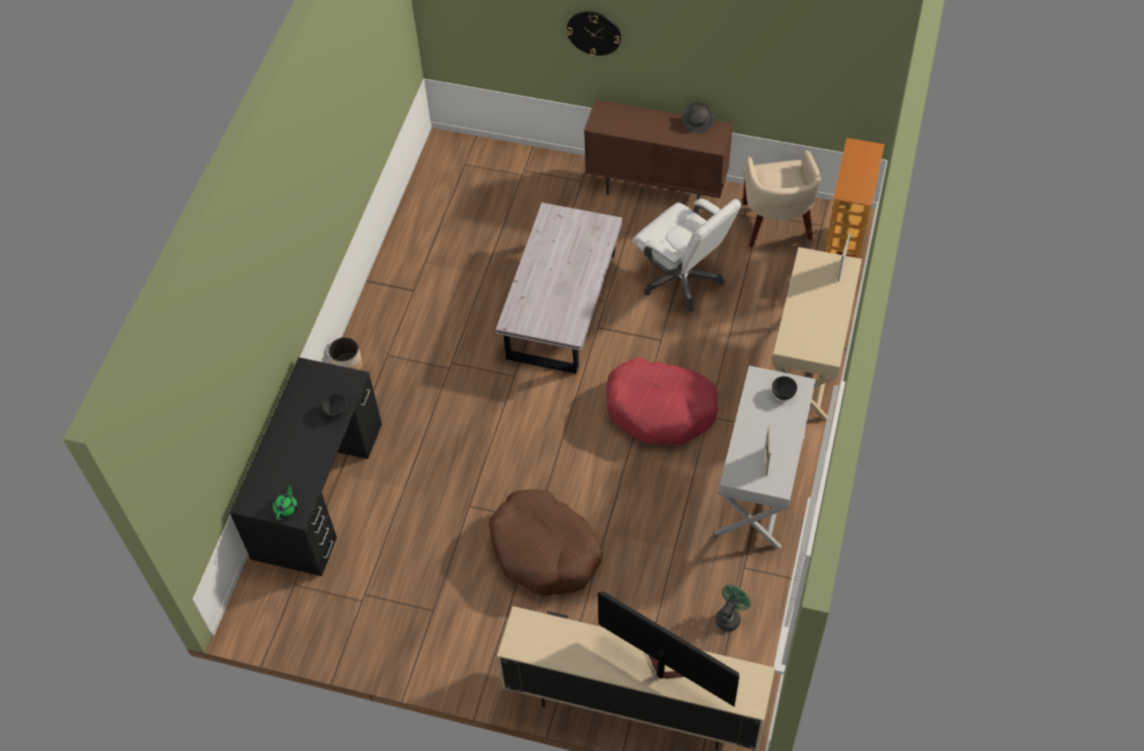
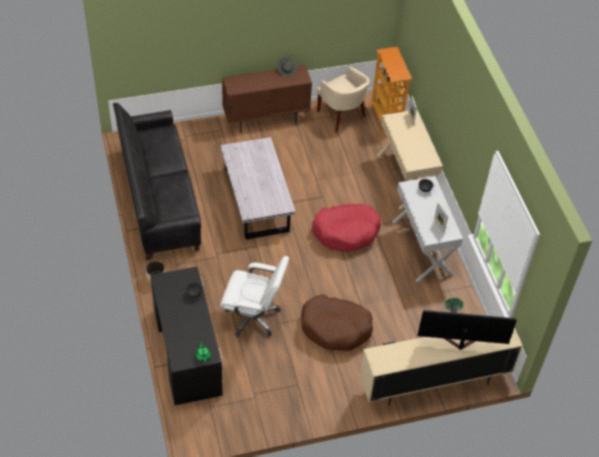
camera: 35 degrees left, 5 degrees down
wall clock [566,11,621,56] -> none
white office chair [632,199,741,312] -> white office chair moved to [220,256,289,337]
none -> black sofa [113,103,201,260]

